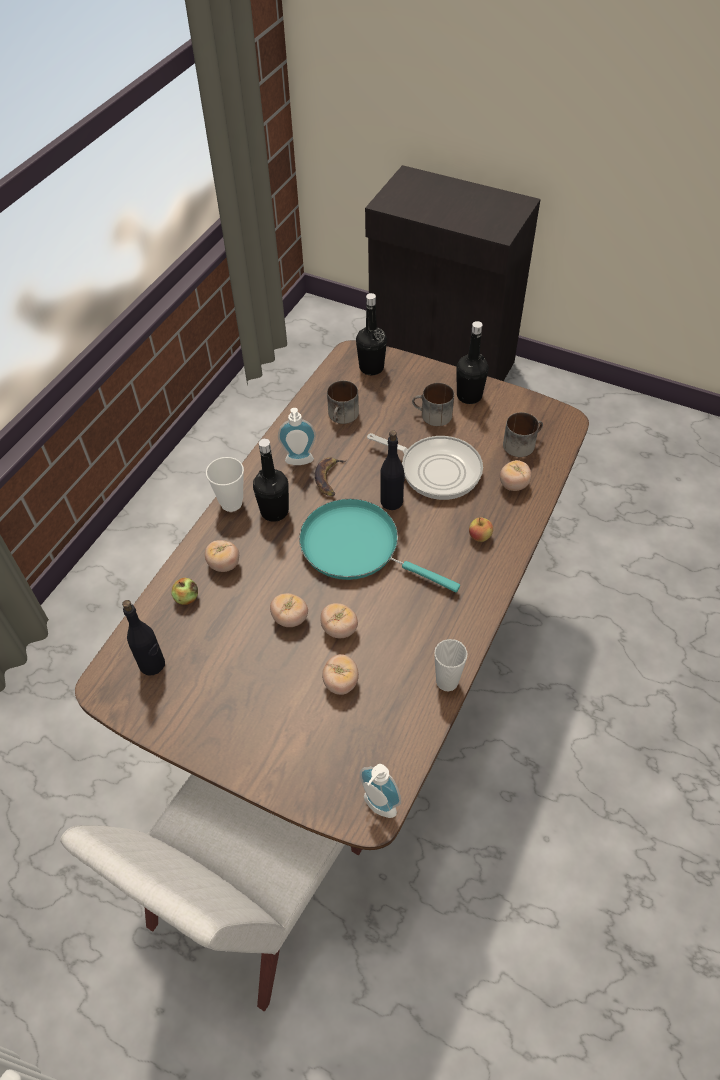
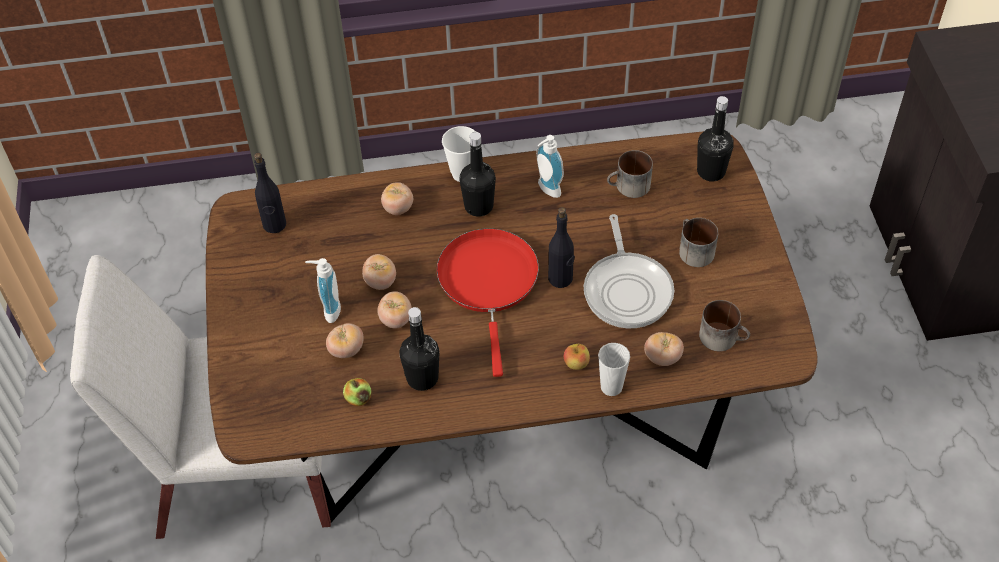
camera: 55 degrees right, 0 degrees up
apple [171,578,198,605] -> apple moved to [343,378,371,406]
turquoise frying pan [299,499,460,592] -> red frying pan [436,228,539,377]
banana [315,457,347,496] -> none
soap dispenser [360,764,401,818] -> soap dispenser moved to [305,258,341,323]
cup [434,639,467,692] -> cup moved to [598,343,630,396]
black bottle [456,321,489,404] -> black bottle moved to [399,307,439,391]

